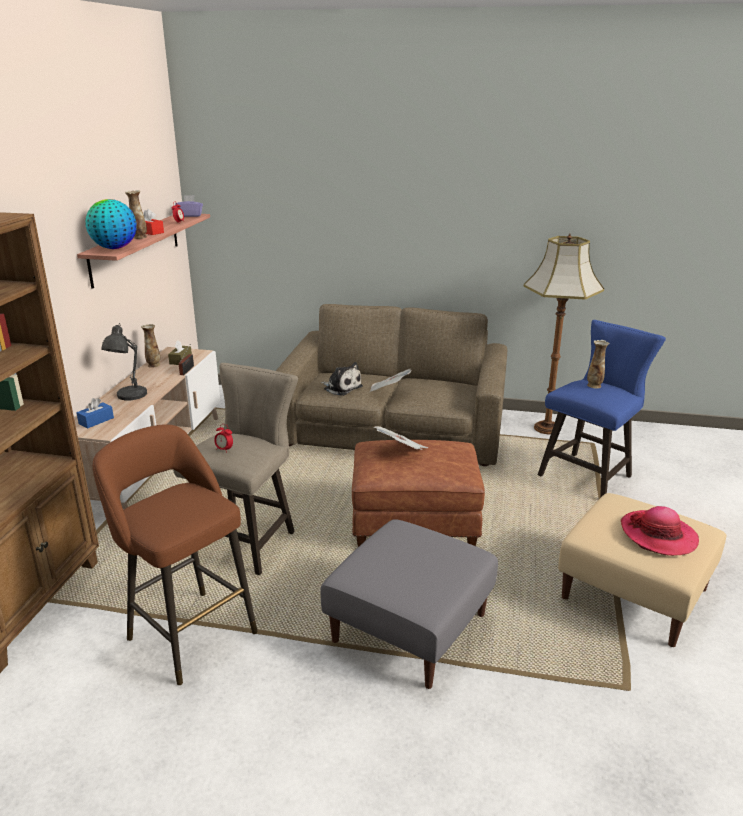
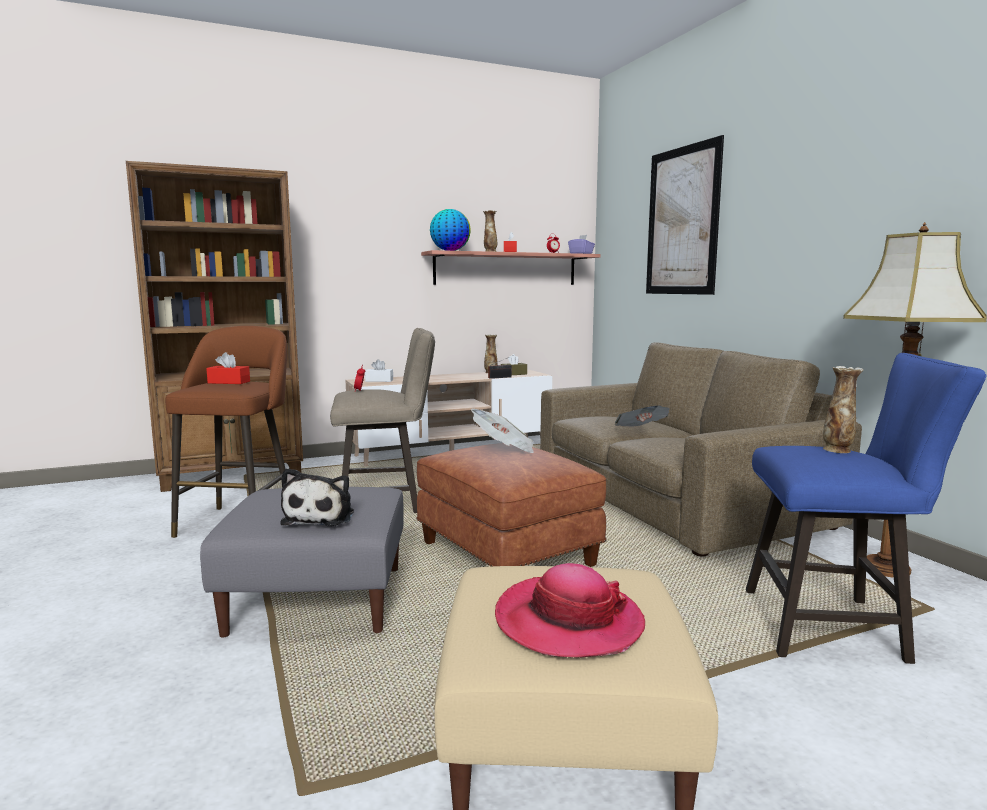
camera: 55 degrees right, 15 degrees down
blue tissue box [76,398,114,428] -> white tissue box [365,359,393,382]
grey table lamp [101,324,147,400] -> none
plush toy [321,362,363,396] -> plush toy moved to [280,468,354,526]
none -> red tissue box [206,352,250,384]
none -> picture [646,135,724,295]

